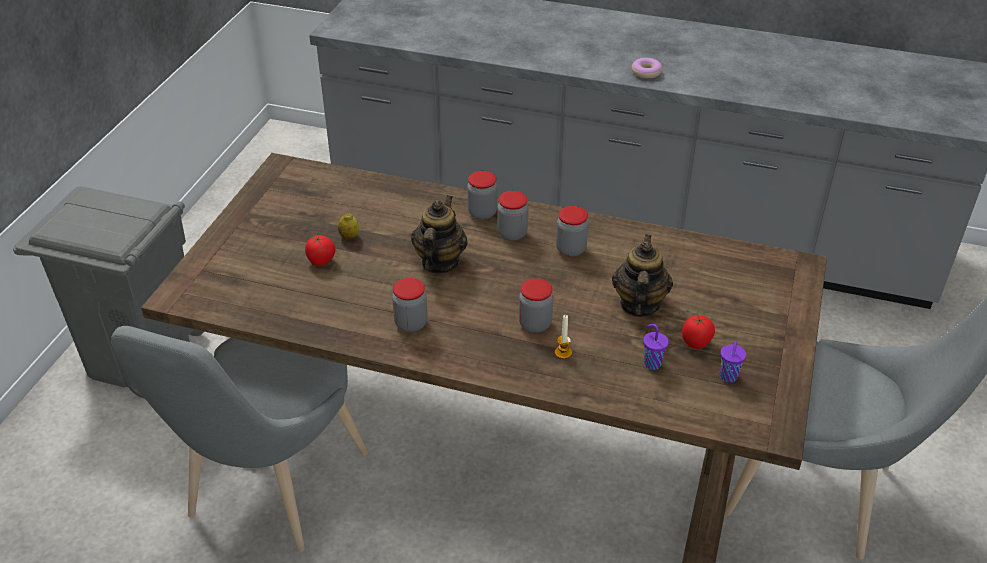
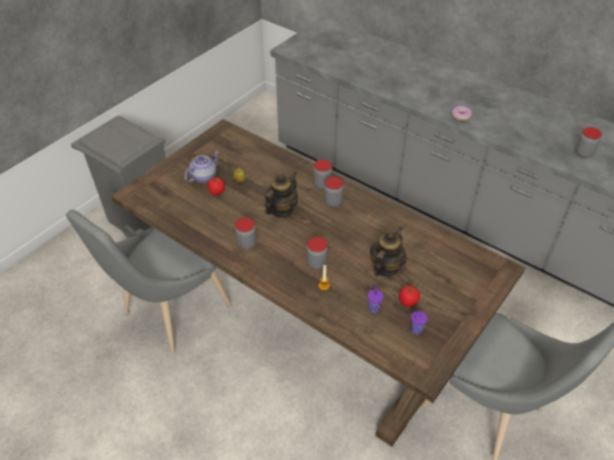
camera: 20 degrees right, 5 degrees up
jar [556,206,589,257] -> jar moved to [575,127,602,158]
none -> teapot [184,152,219,183]

